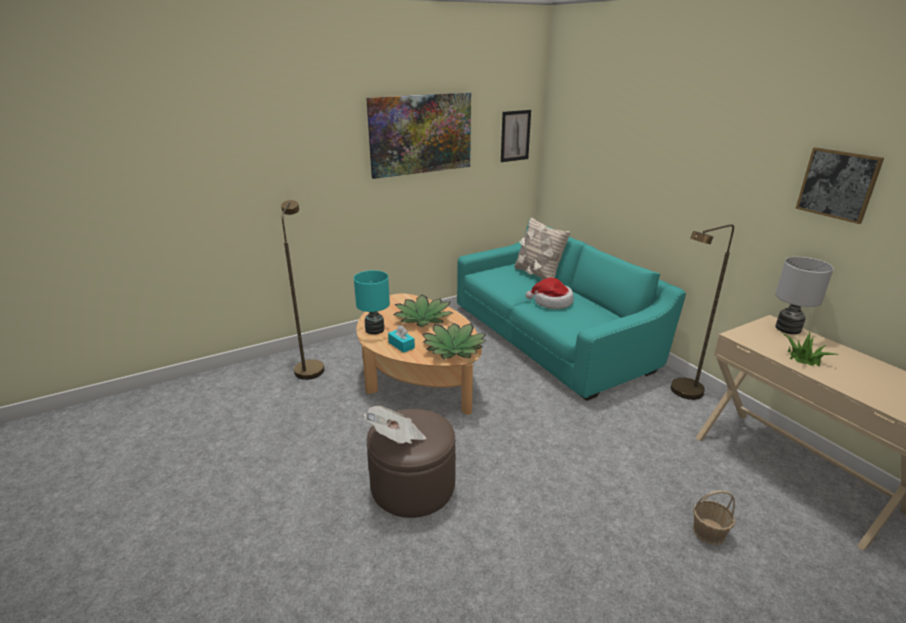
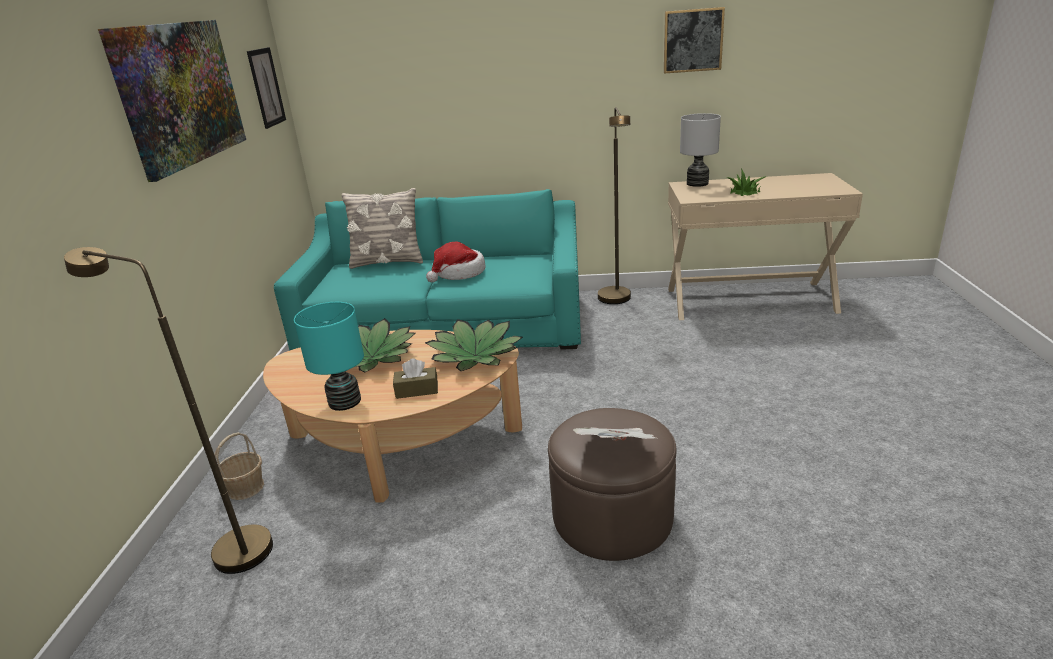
camera: 55 degrees left, 0 degrees up
turquoise tissue box [388,325,415,353] -> brown tissue box [393,358,438,399]
basket [692,490,735,545] -> basket moved to [214,432,264,500]

